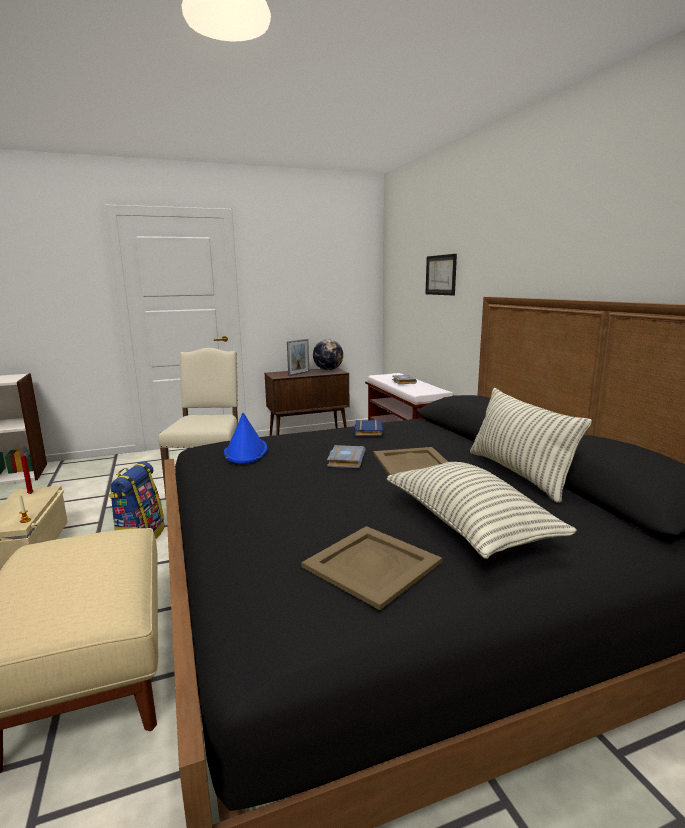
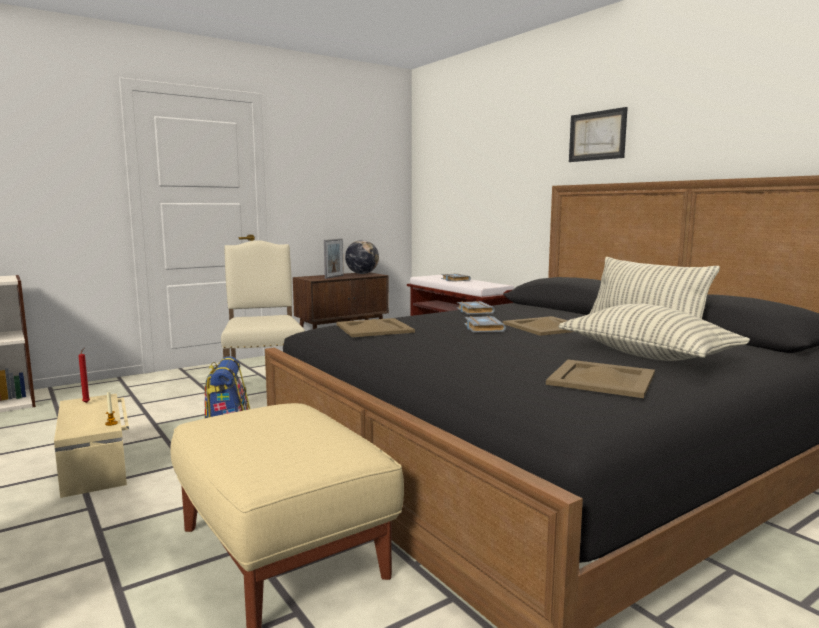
camera: 15 degrees left, 5 degrees down
blue hat [224,413,268,464] -> beige tray [336,318,415,337]
blue book [355,420,383,437] -> grey book [457,301,495,314]
picture [425,254,457,296] -> picture moved to [569,107,628,162]

